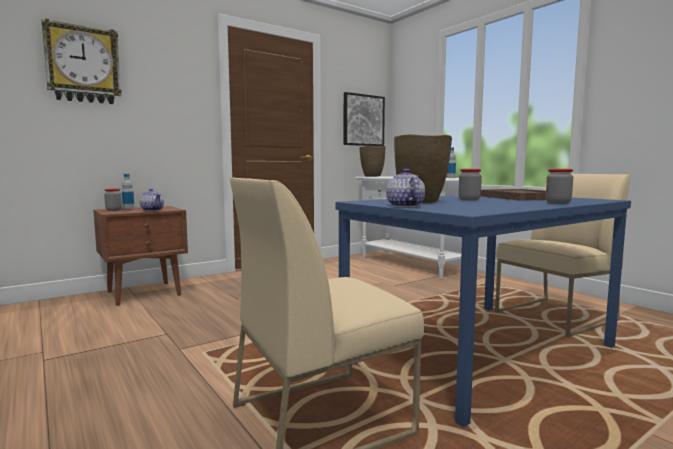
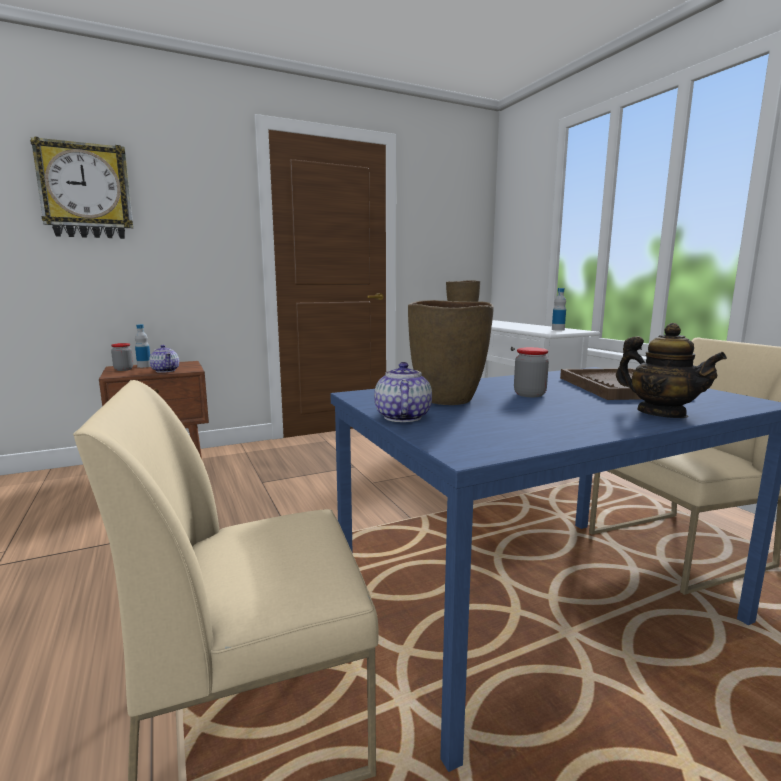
camera: 10 degrees right, 5 degrees up
picture [344,92,385,146] -> none
jar [546,169,573,204] -> teapot [616,323,727,418]

